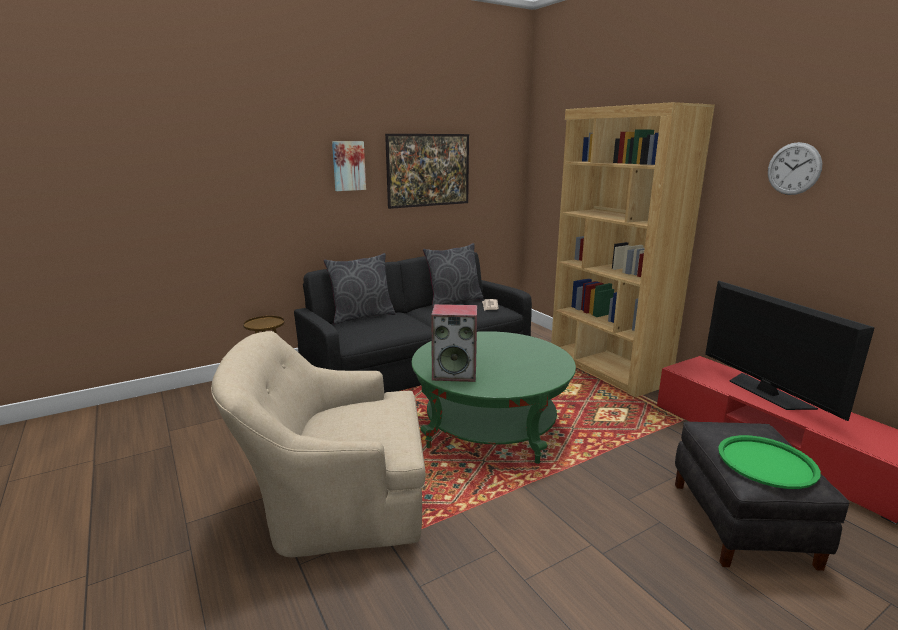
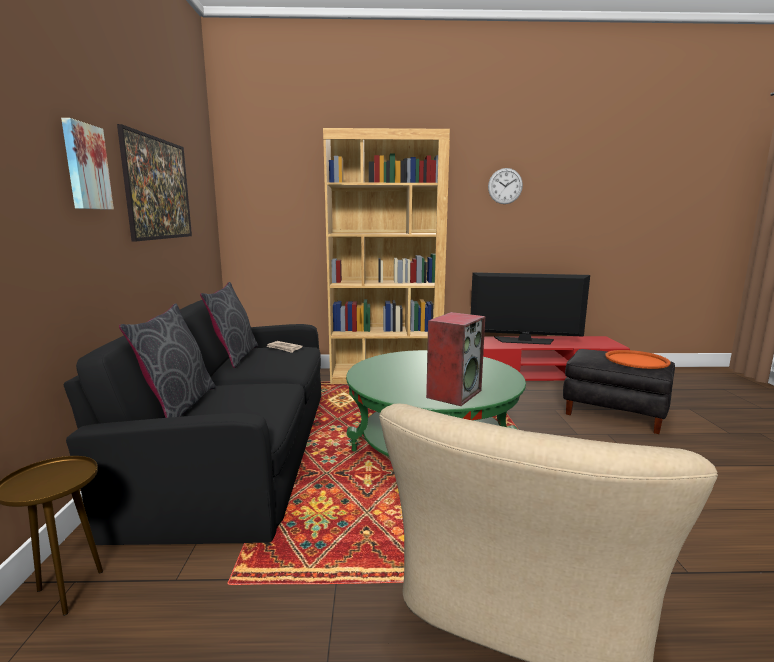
camera: 60 degrees left, 5 degrees down
green tray [718,435,821,489] -> orange tray [605,350,671,369]

